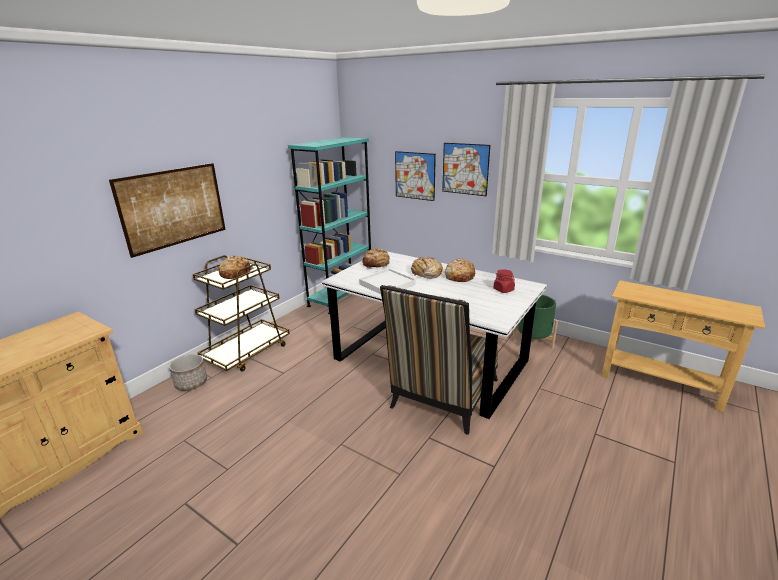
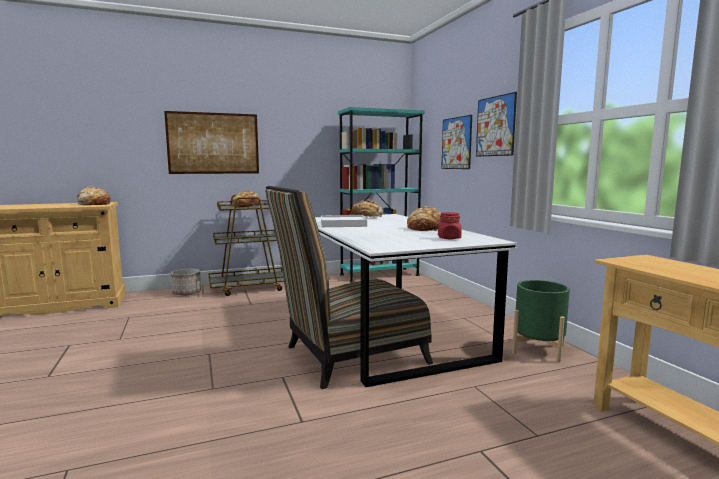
camera: 35 degrees right, 15 degrees down
bread [410,257,443,279] -> bread moved to [77,186,111,205]

